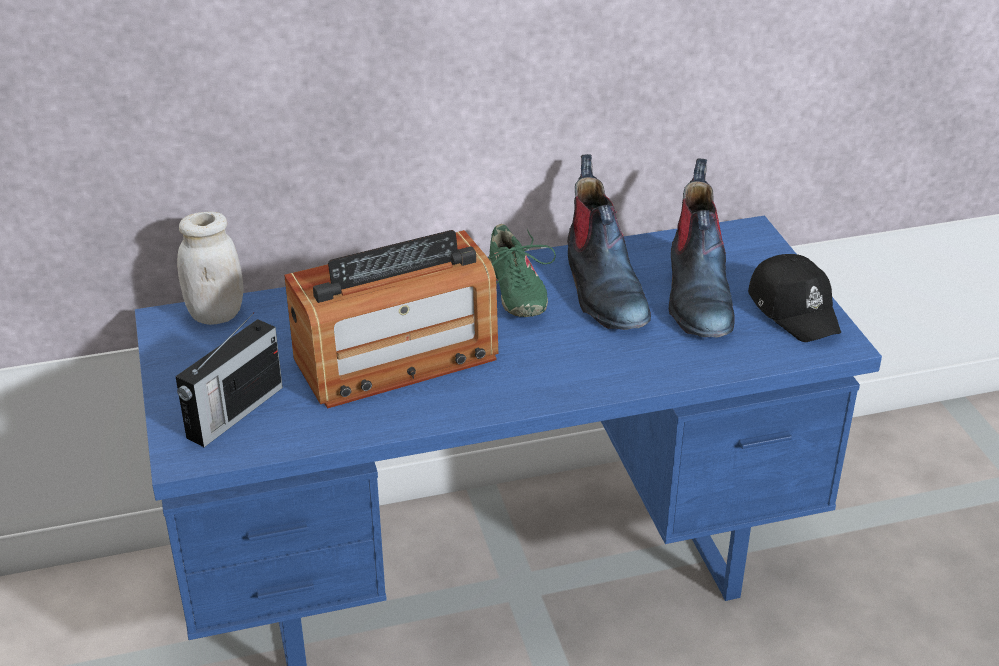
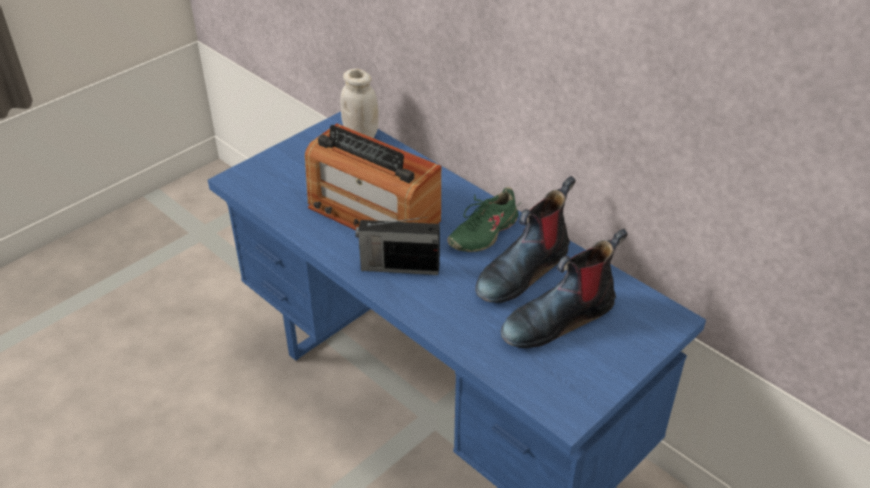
camera: 60 degrees right, 5 degrees up
radio [175,313,283,447] -> radio moved to [356,217,440,275]
black cap [748,254,841,342] -> none

